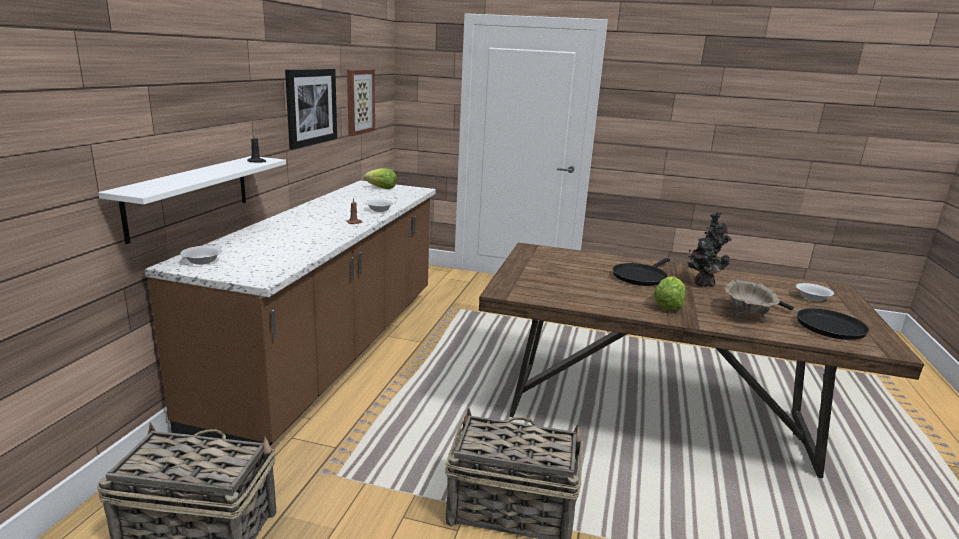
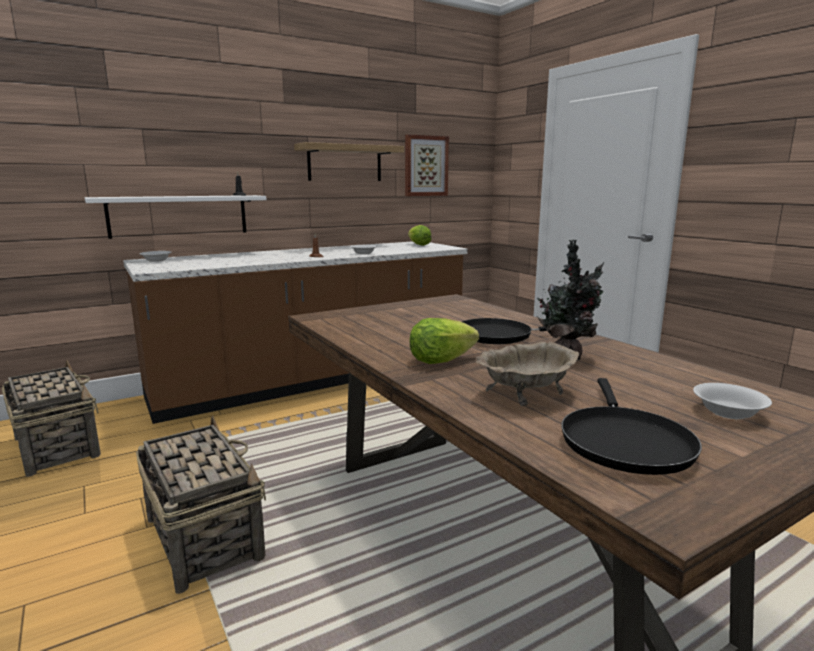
camera: 45 degrees right, 5 degrees down
picture [285,69,337,150] -> shelf [294,142,404,181]

